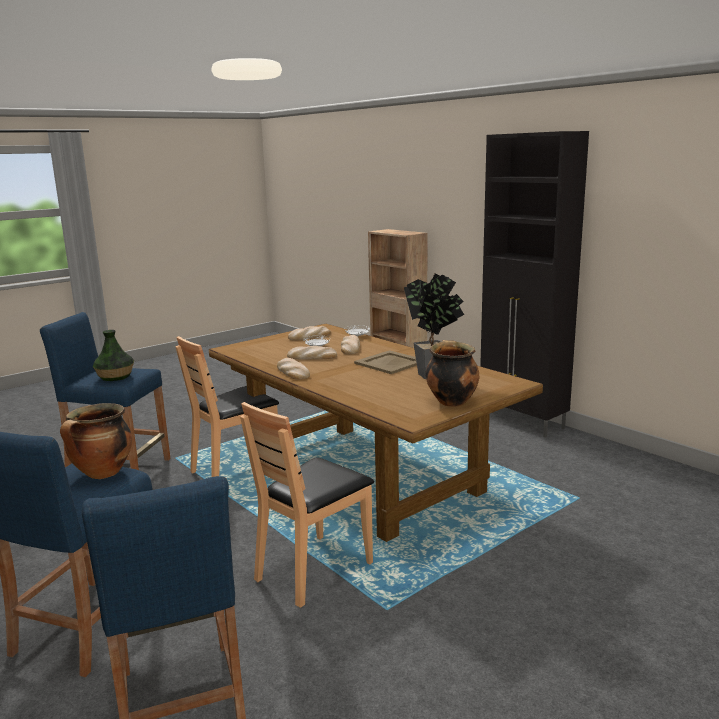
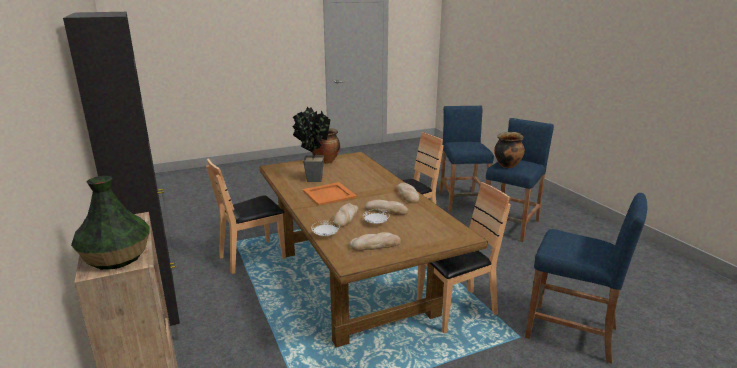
camera: 165 degrees left, 5 degrees up
vase [93,330,134,381] -> vase moved to [71,176,150,270]
beige tray [354,350,417,374] -> orange tray [303,182,357,206]
none -> brown chair [206,158,286,274]

